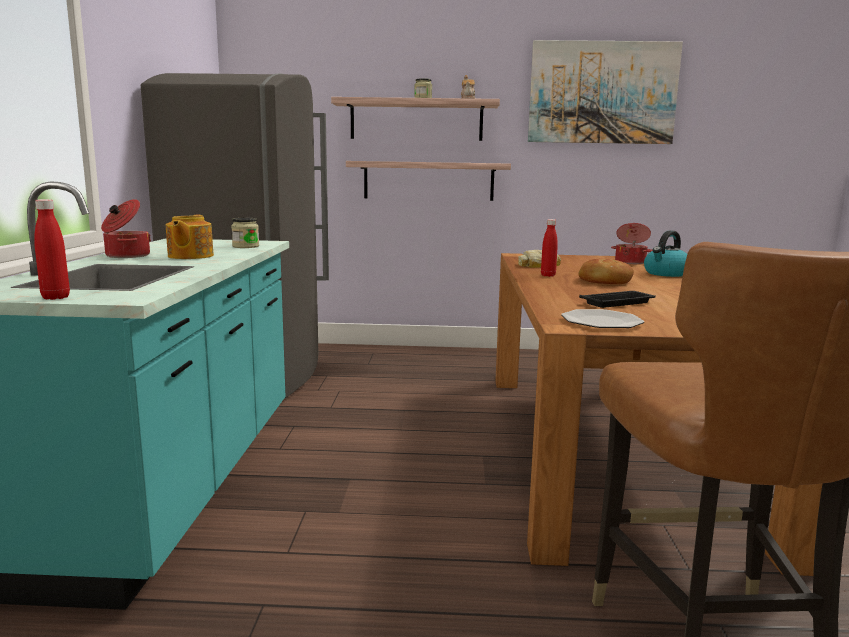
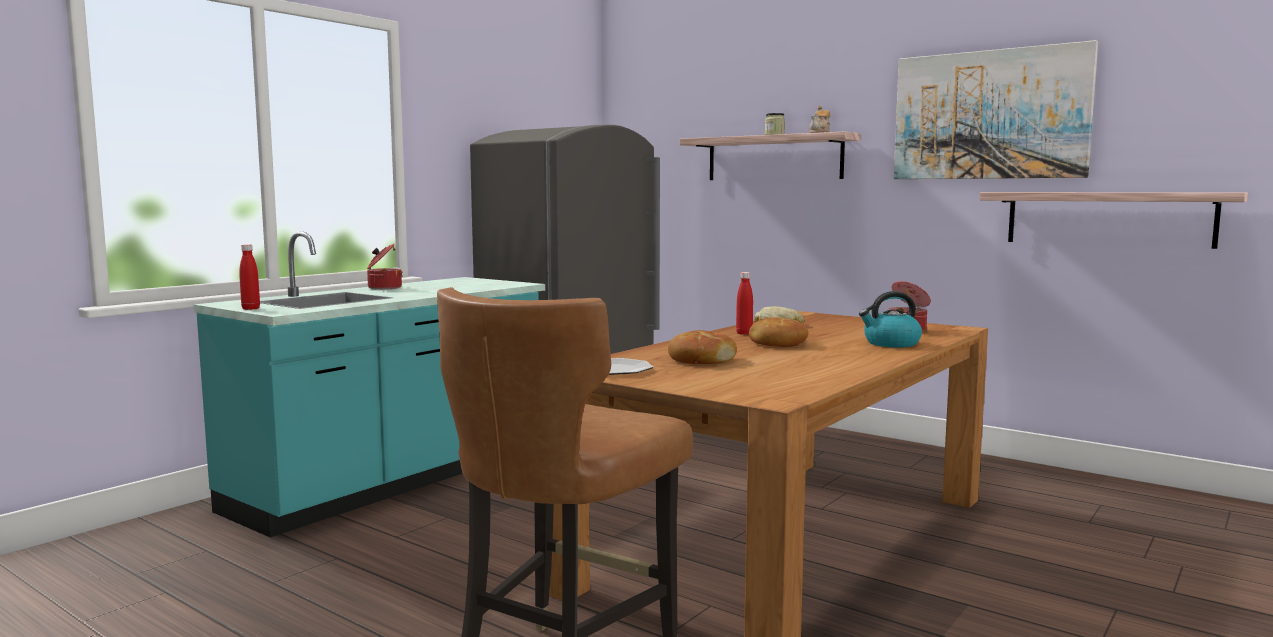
camera: 35 degrees right, 5 degrees down
teapot [166,215,214,259] -> none
jar [231,218,259,248] -> none
shelf [346,161,511,201] -> shelf moved to [980,192,1248,249]
black tray [579,291,656,308] -> bread [668,330,737,364]

